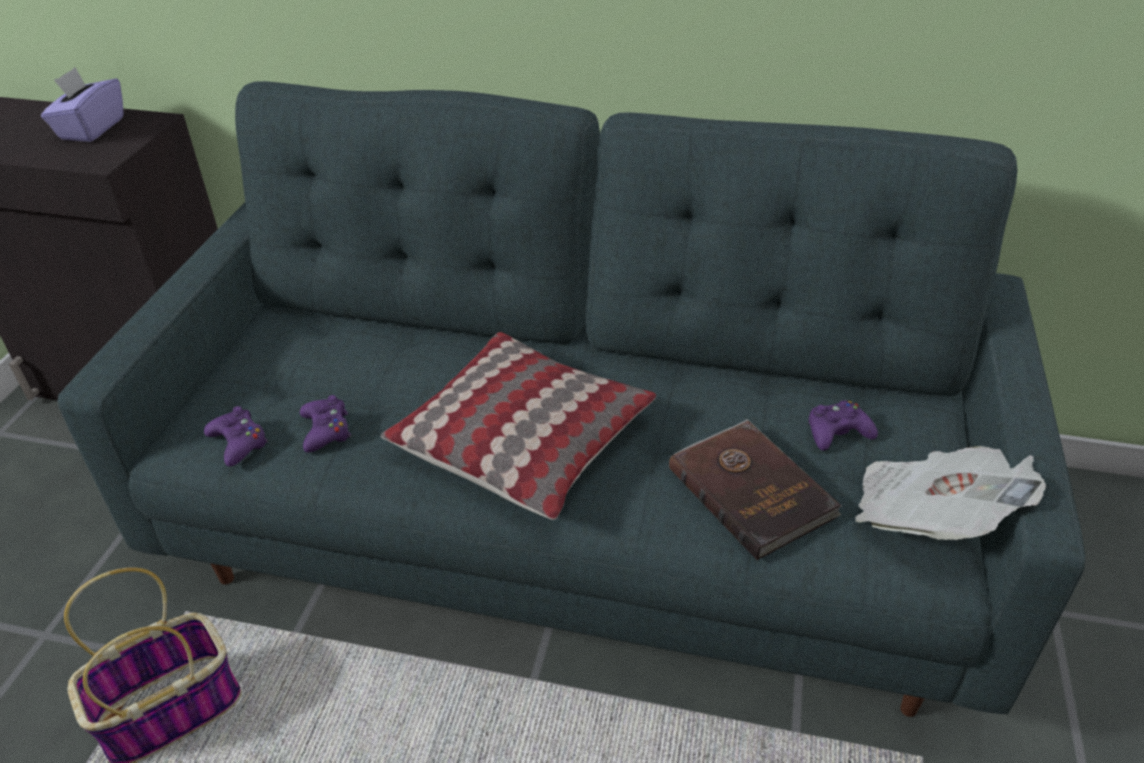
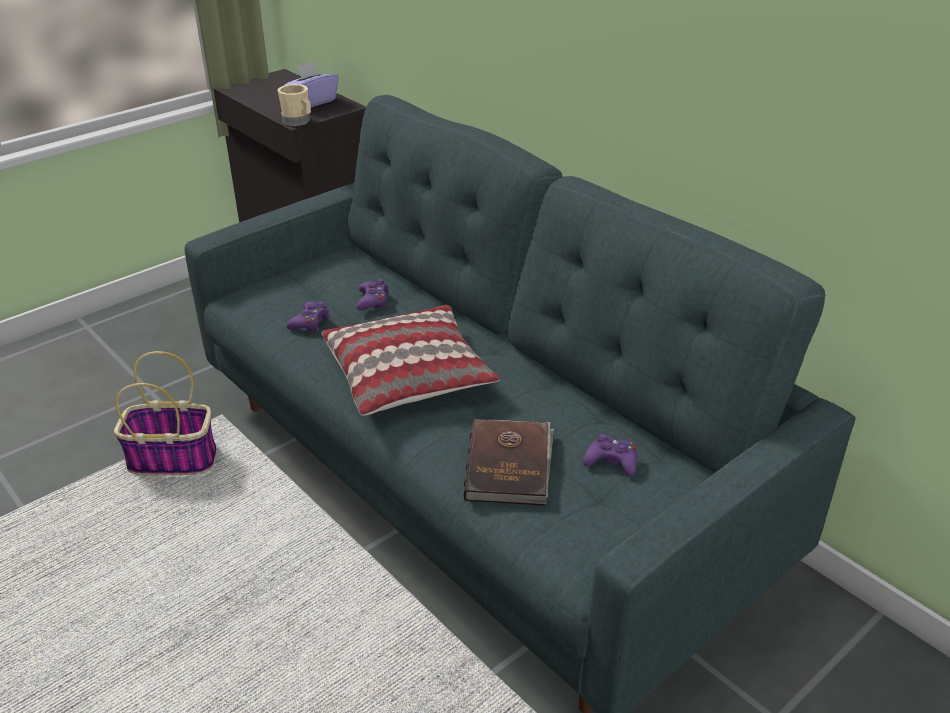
camera: 35 degrees right, 5 degrees down
purple game controller [204,406,268,467] -> purple game controller moved to [357,279,389,310]
newspaper [855,446,1046,540] -> none
none -> beige mug [278,84,311,126]

